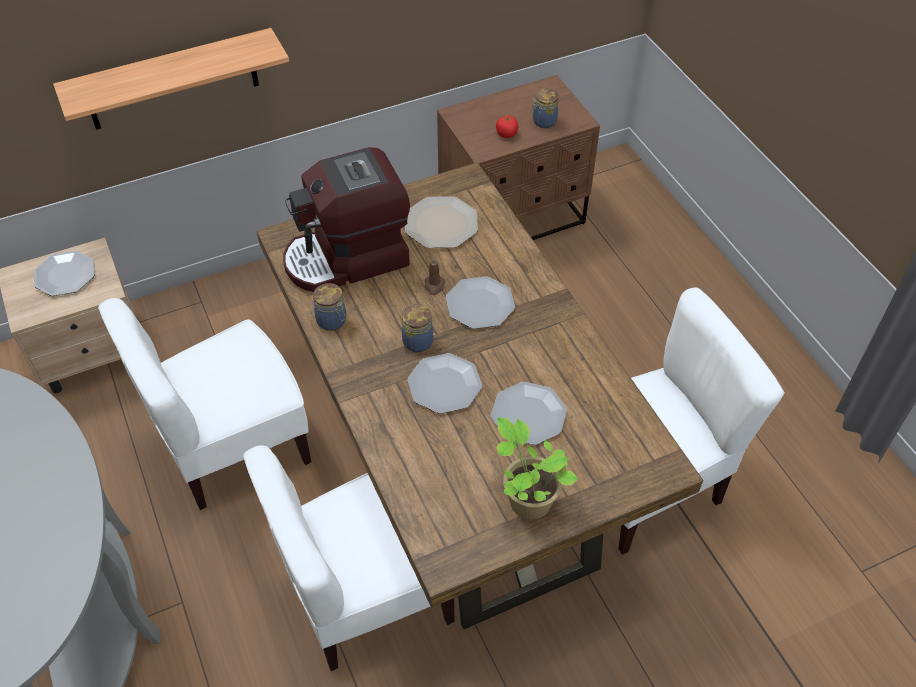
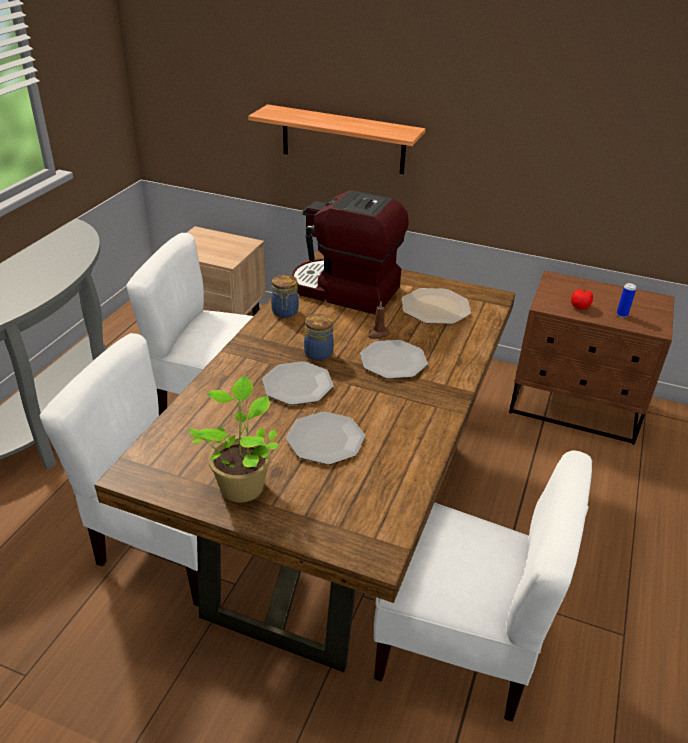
camera: 45 degrees right, 15 degrees down
plate [34,250,94,296] -> none
jar [531,88,559,128] -> can [617,283,636,317]

